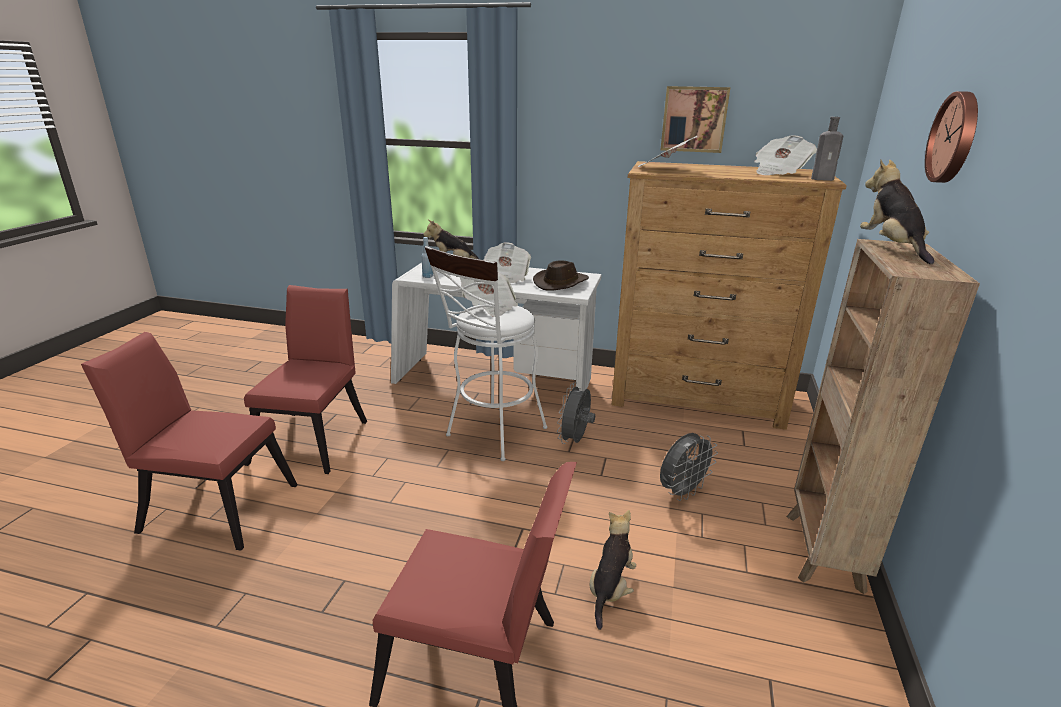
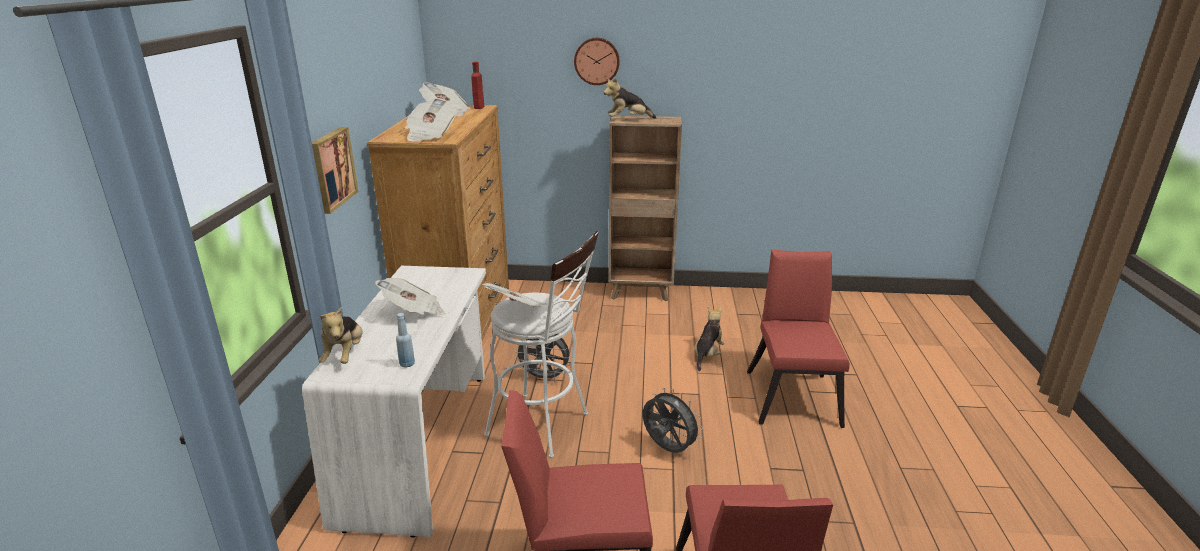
camera: 100 degrees left, 0 degrees up
brown hat [533,260,589,291] -> none
plush toy [590,510,636,630] -> plush toy turned 105 degrees clockwise [694,307,725,371]
grey fan [660,433,718,501] -> grey fan moved to [643,388,703,453]
picture [661,86,731,153] -> picture moved to [312,127,359,214]
grey bottle [811,117,843,181] -> red bottle [471,62,484,109]

